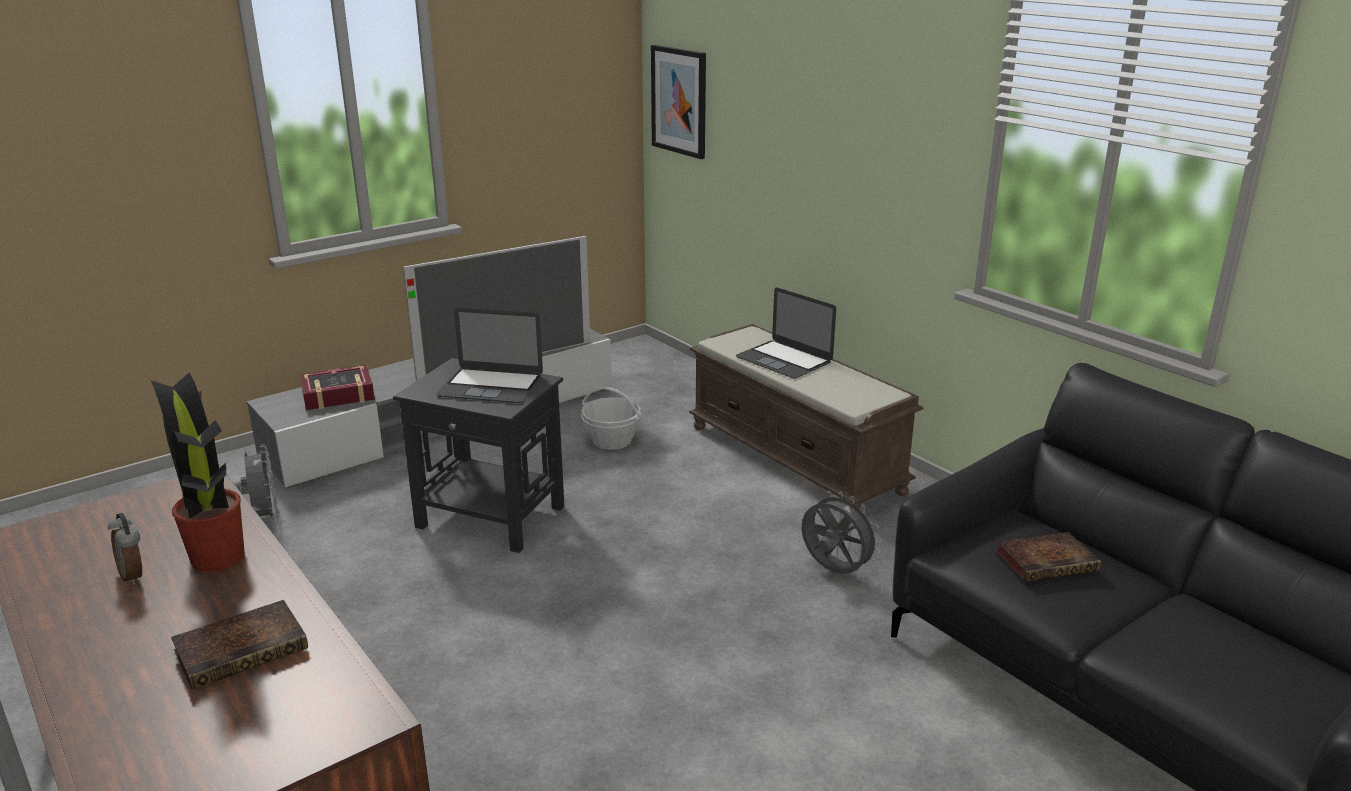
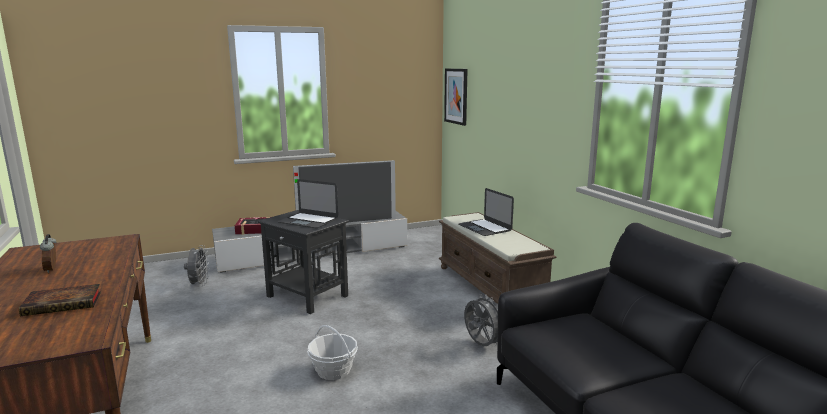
camera: 15 degrees right, 10 degrees down
potted plant [151,372,245,572] -> none
basket [581,386,641,450] -> basket moved to [307,325,358,380]
book [995,532,1101,582] -> none

